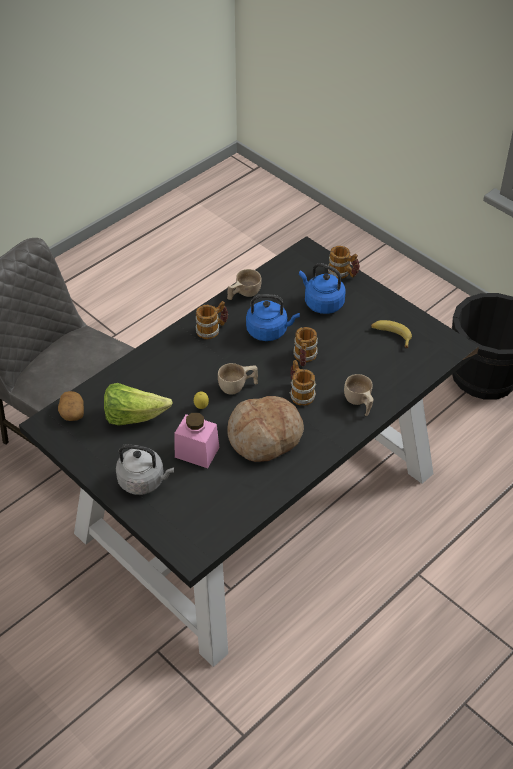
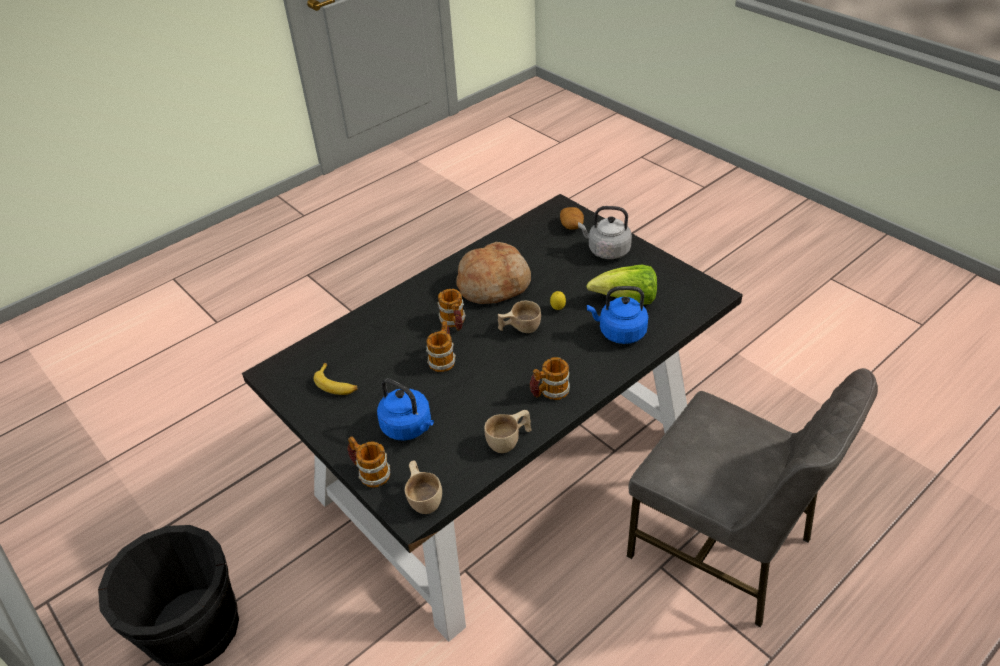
camera: 175 degrees left, 5 degrees down
potato [58,391,84,421] -> potato moved to [560,207,584,230]
pink jar [174,413,219,468] -> none
blue kettle [246,294,300,341] -> blue kettle moved to [587,286,648,344]
beige cup [344,374,374,416] -> beige cup moved to [405,460,442,514]

